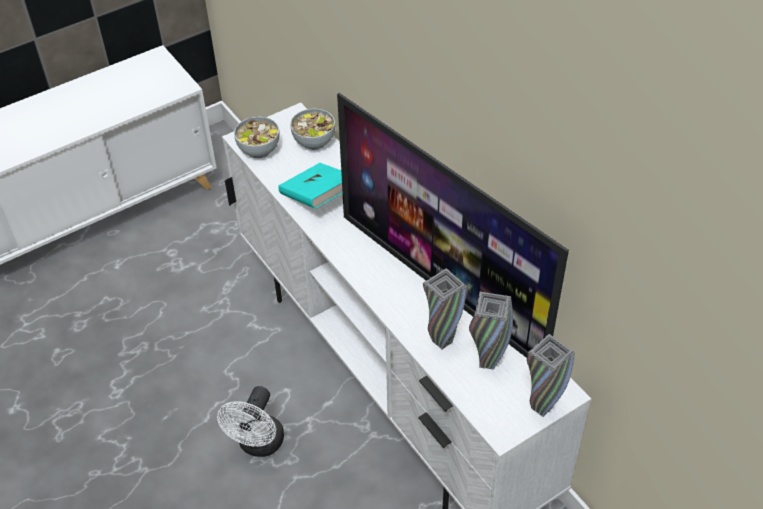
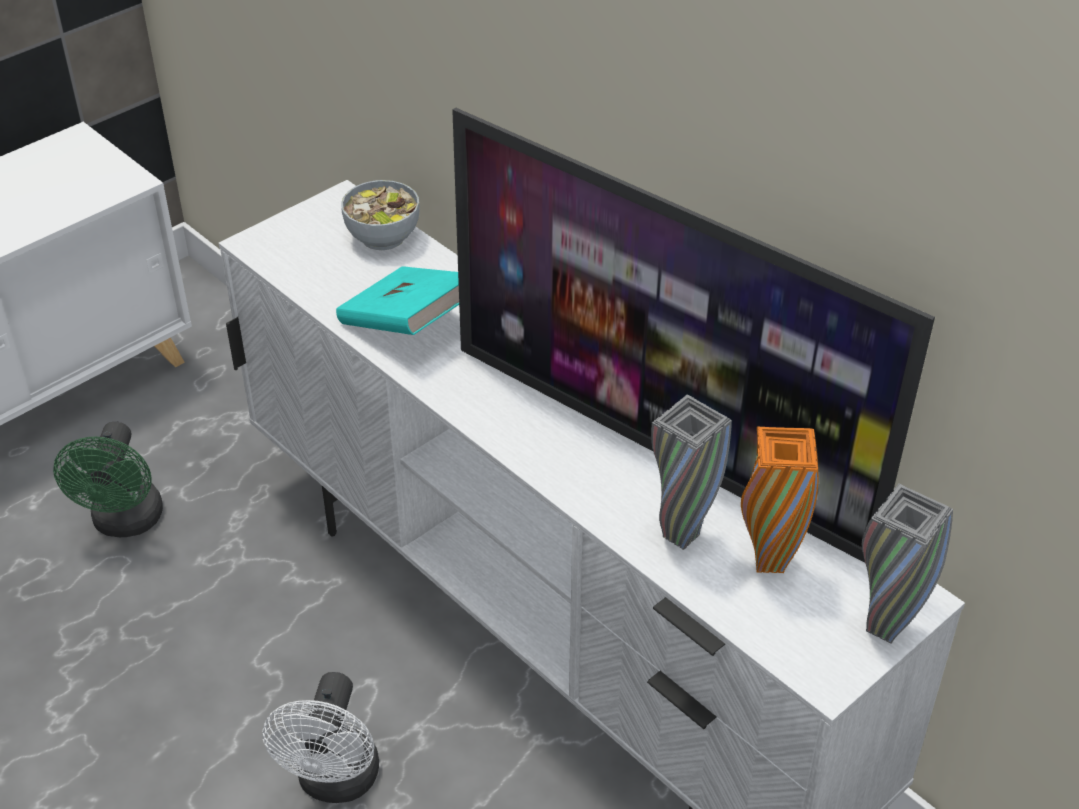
camera: 10 degrees left, 5 degrees down
bowl [234,117,280,158] -> none
grey vase [469,292,513,370] -> orange vase [741,427,819,573]
none -> green fan [53,422,163,537]

